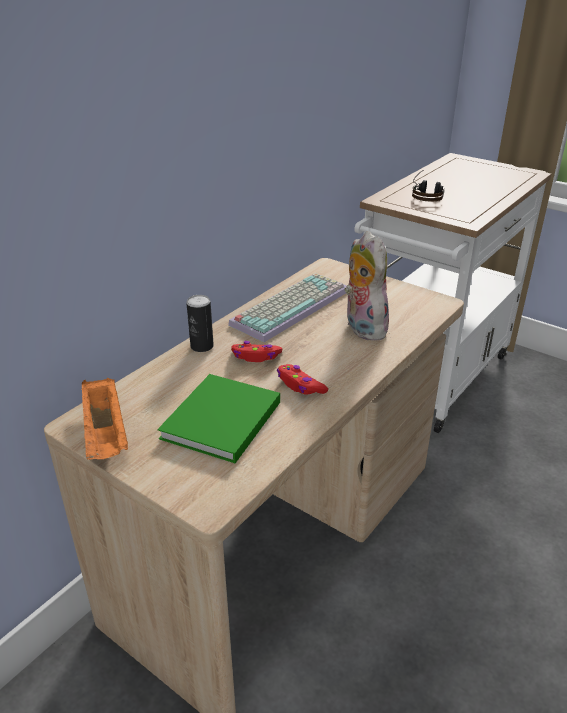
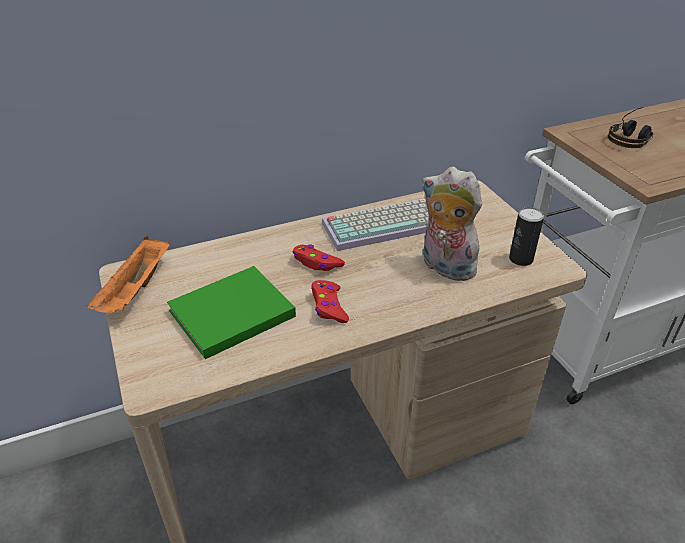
camera: 30 degrees right, 5 degrees up
can [186,295,214,352] -> can moved to [509,207,544,266]
plush toy [344,231,389,340] -> plush toy turned 60 degrees counterclockwise [421,167,484,281]

